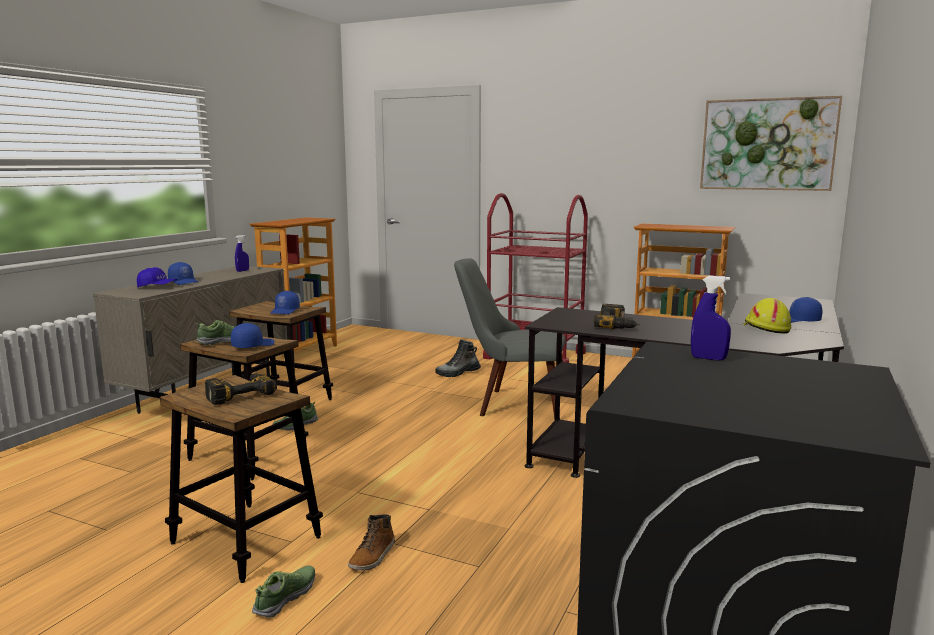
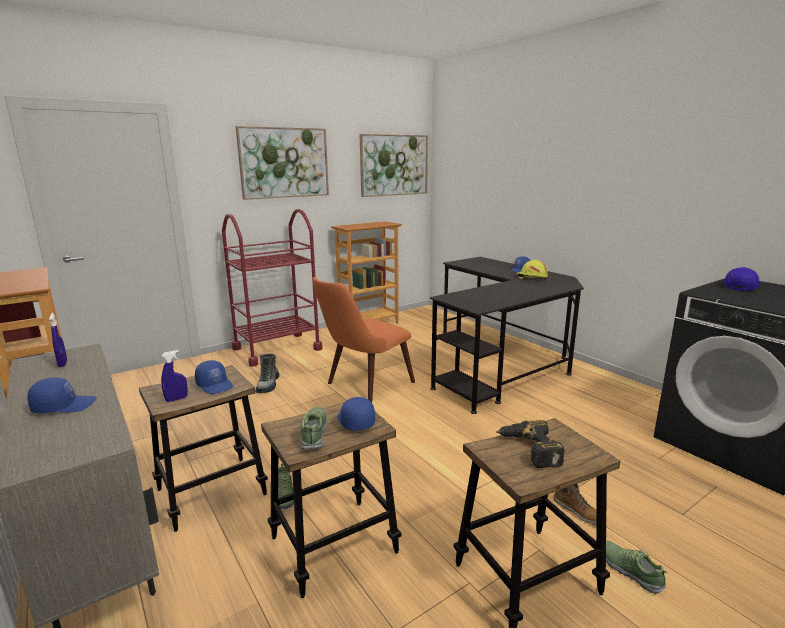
camera: 60 degrees left, 5 degrees up
blue cap [137,267,178,288] -> blue cap moved to [723,267,759,291]
grey chair [454,258,566,420] -> orange chair [312,277,415,402]
power drill [594,304,639,329] -> none
blue spray bottle [691,275,731,361] -> blue spray bottle moved to [161,350,188,402]
none -> picture [236,126,329,200]

